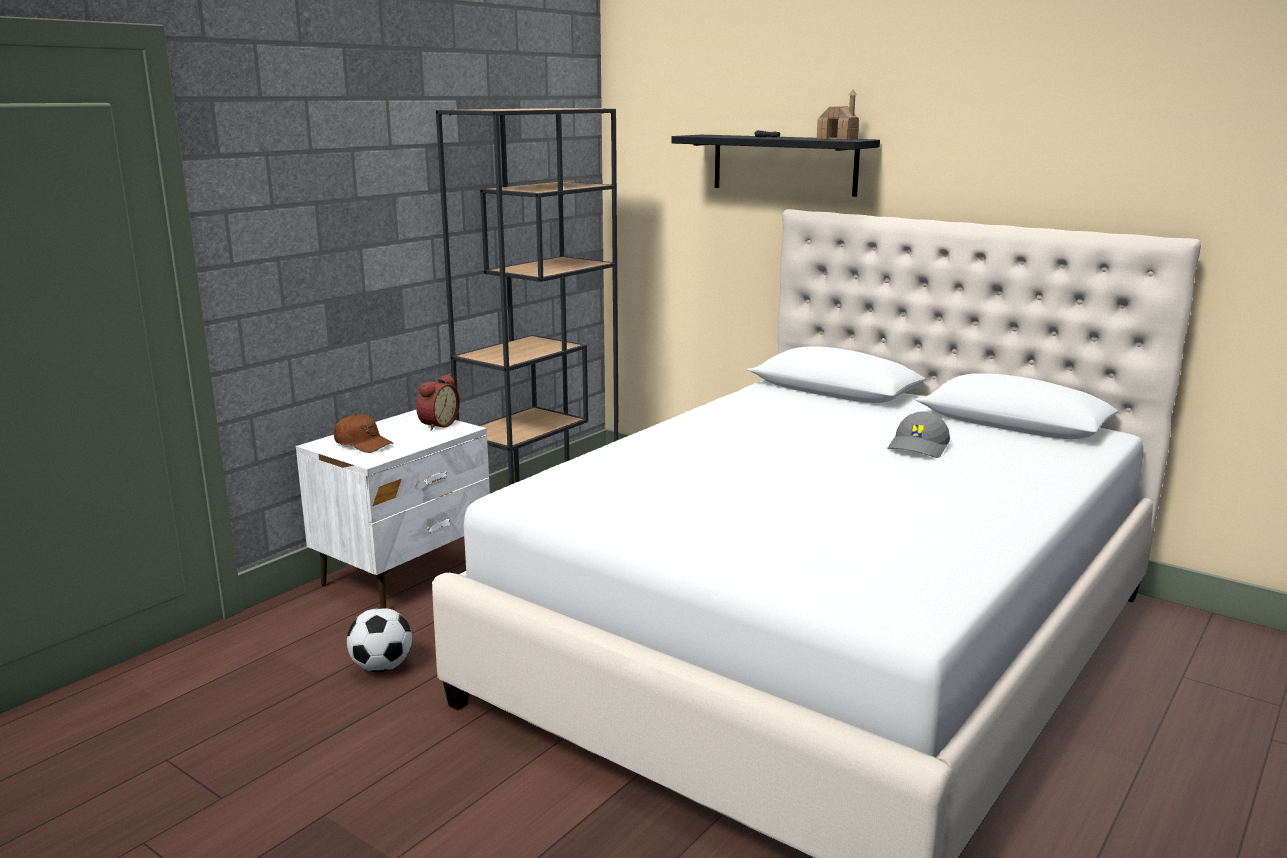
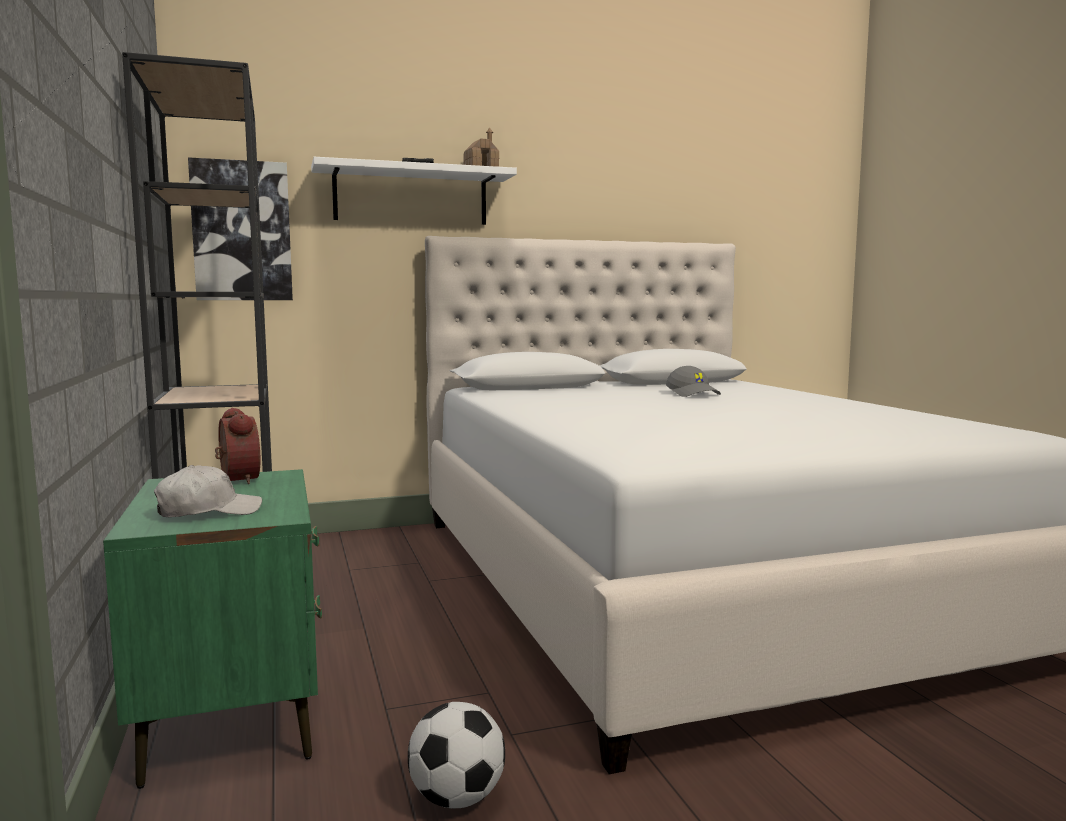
camera: 55 degrees left, 10 degrees down
white nightstand [296,410,490,608] -> green nightstand [103,469,322,789]
brown cap [334,414,393,453] -> white cap [154,465,262,517]
black shelf [672,135,880,197] -> white shelf [311,157,517,225]
none -> picture [188,157,293,300]

